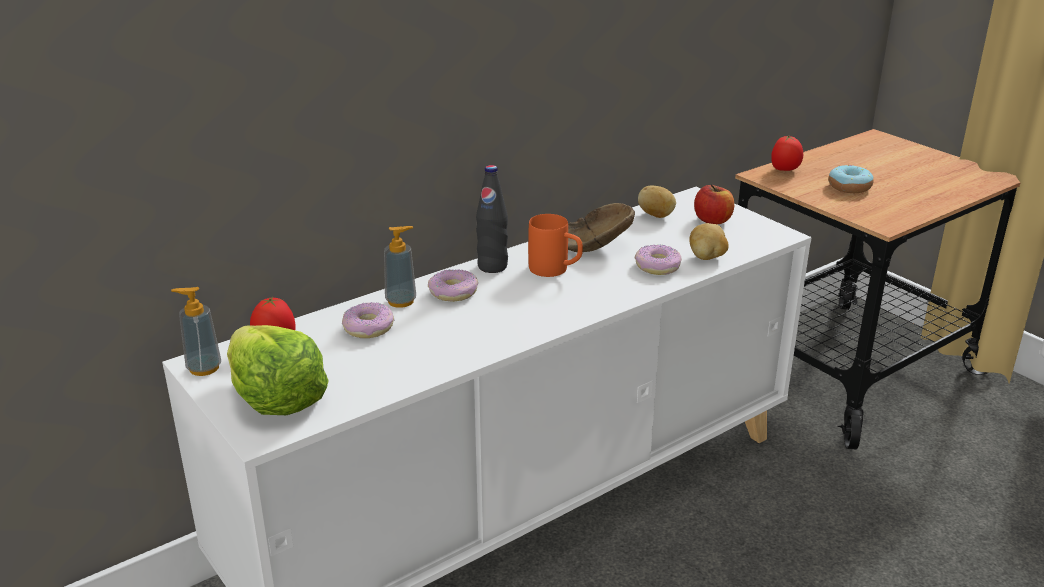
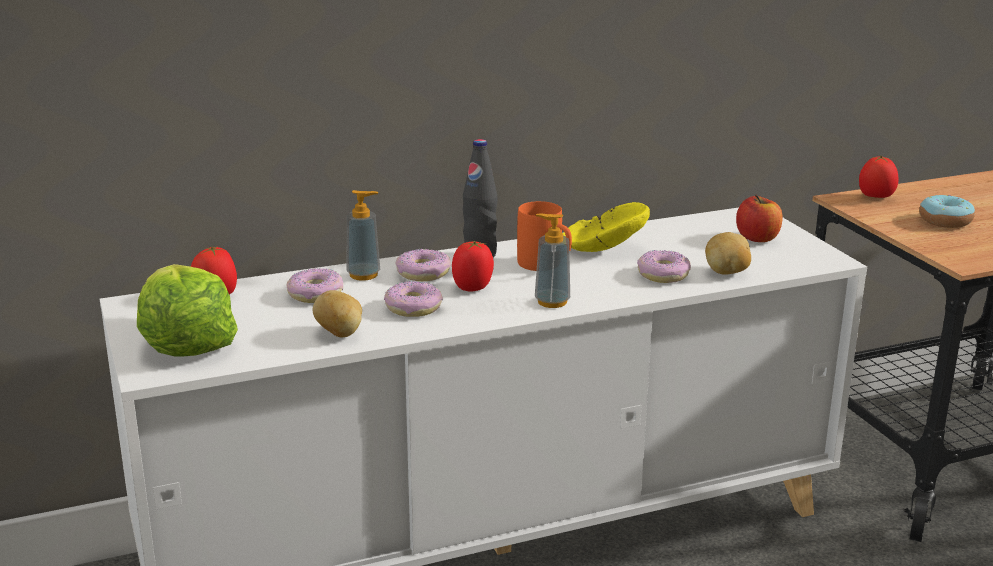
camera: 15 degrees right, 5 degrees down
soap dispenser [171,287,221,376] -> soap dispenser moved to [535,214,570,308]
brown bowl [568,203,635,252] -> yellow bowl [563,202,650,252]
potato [638,186,676,218] -> potato moved to [313,290,362,337]
none -> donut [384,281,443,317]
none -> tomato [452,241,494,291]

